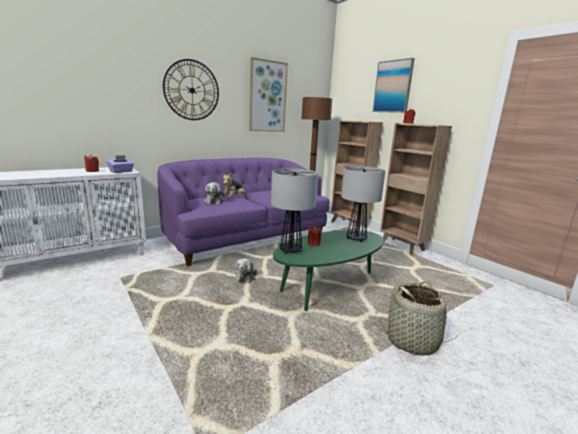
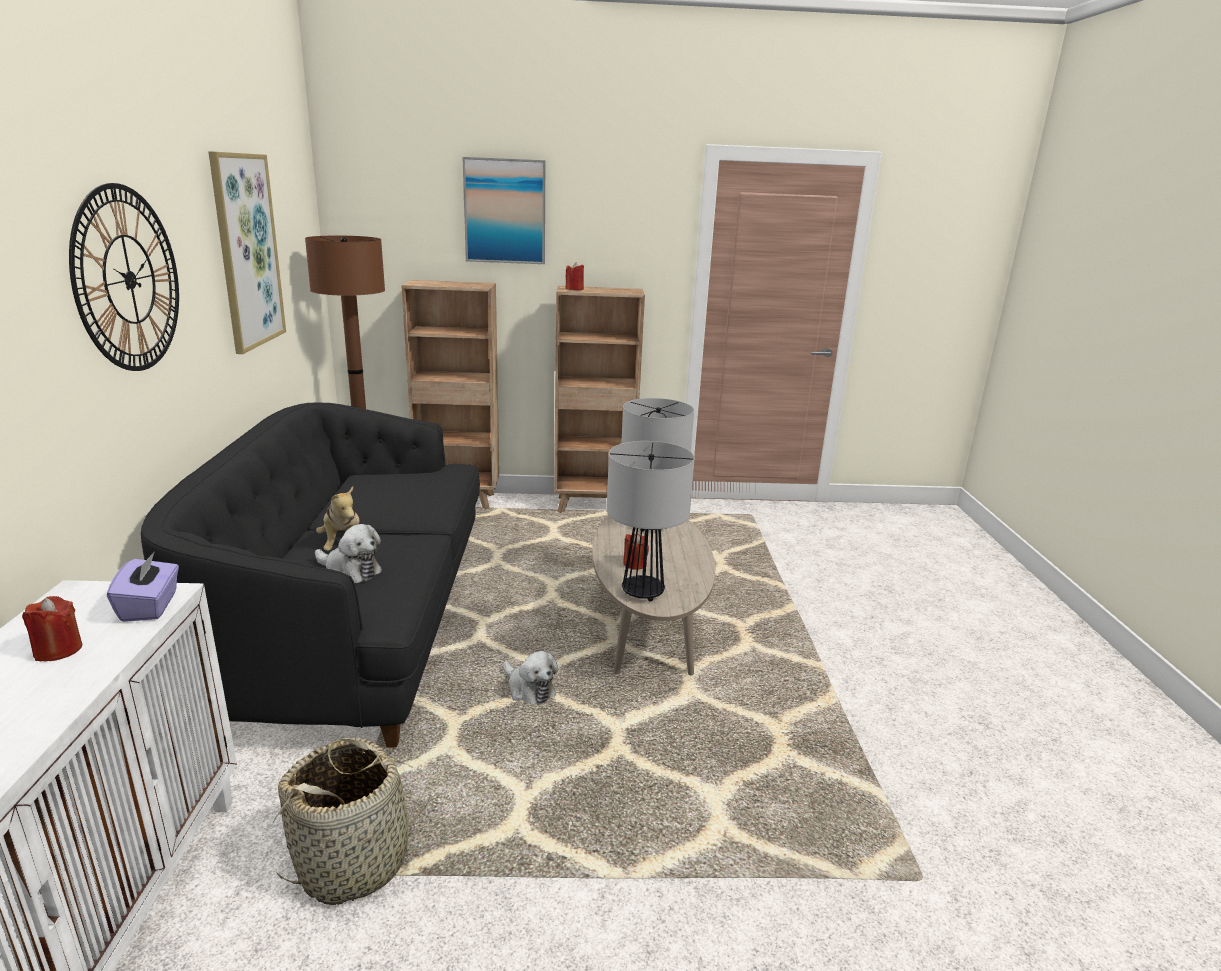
camera: 55 degrees left, 5 degrees up
purple sofa [157,158,330,266] -> black sofa [141,402,480,748]
green coffee table [273,230,384,311] -> beige coffee table [592,516,715,676]
basket [381,282,461,356] -> basket moved to [274,738,431,905]

